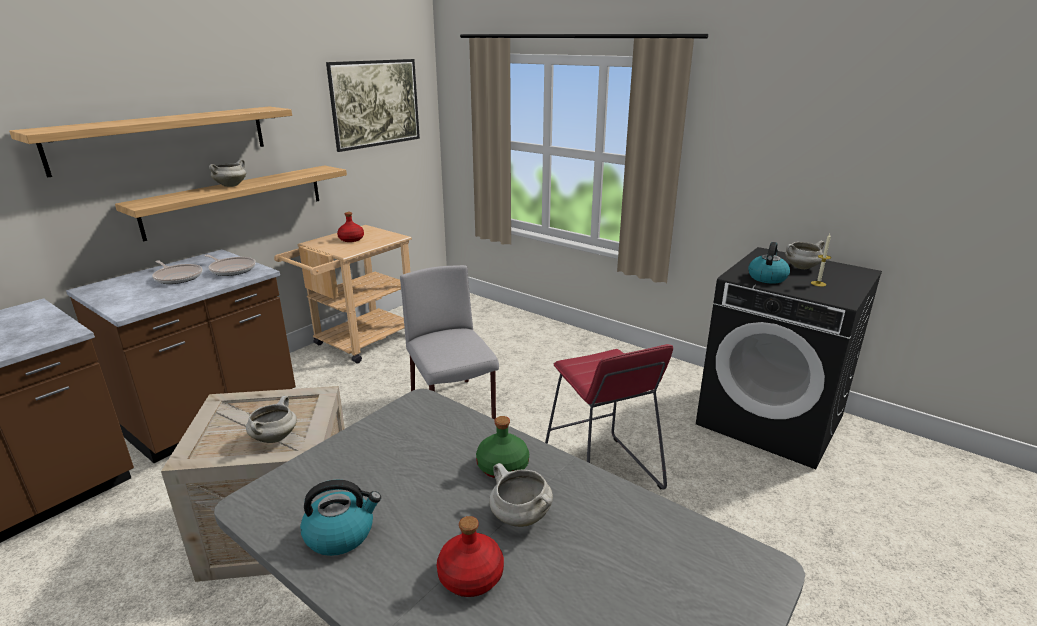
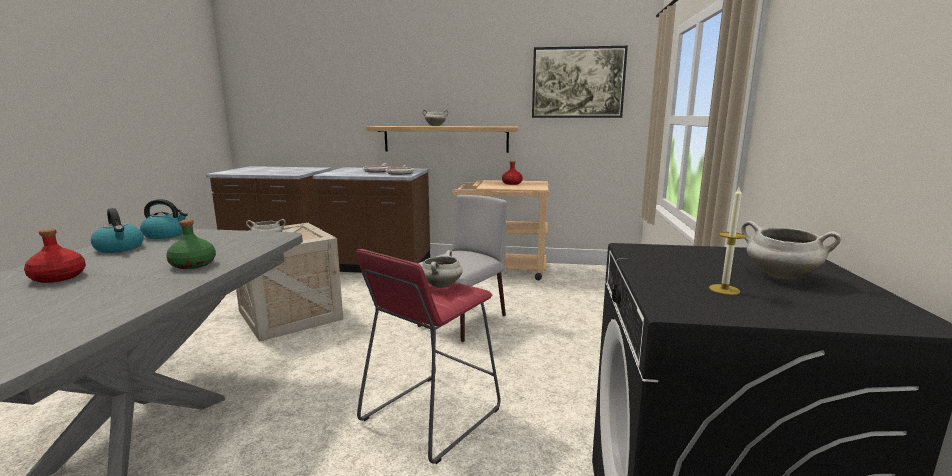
camera: 60 degrees right, 10 degrees down
shelf [9,107,292,177] -> none
white cooking pot [489,463,553,527] -> white cooking pot moved to [422,250,463,288]
kettle [748,242,790,284] -> kettle moved to [140,199,188,239]

